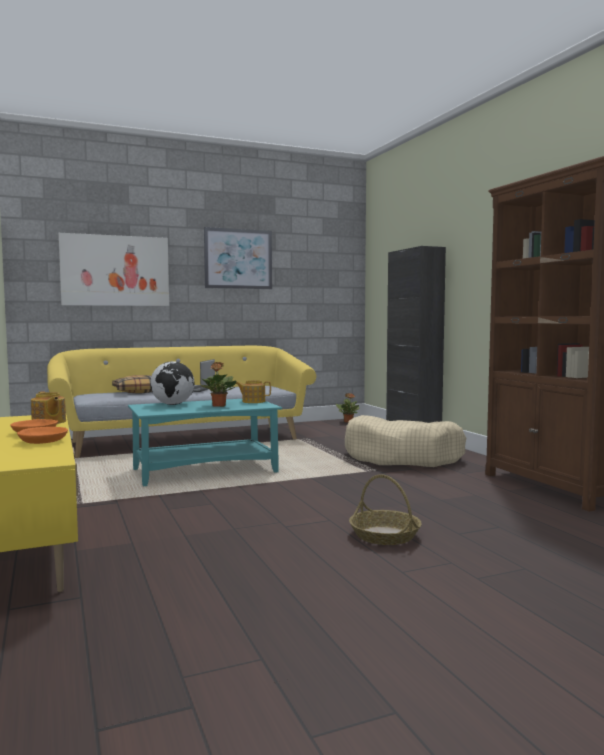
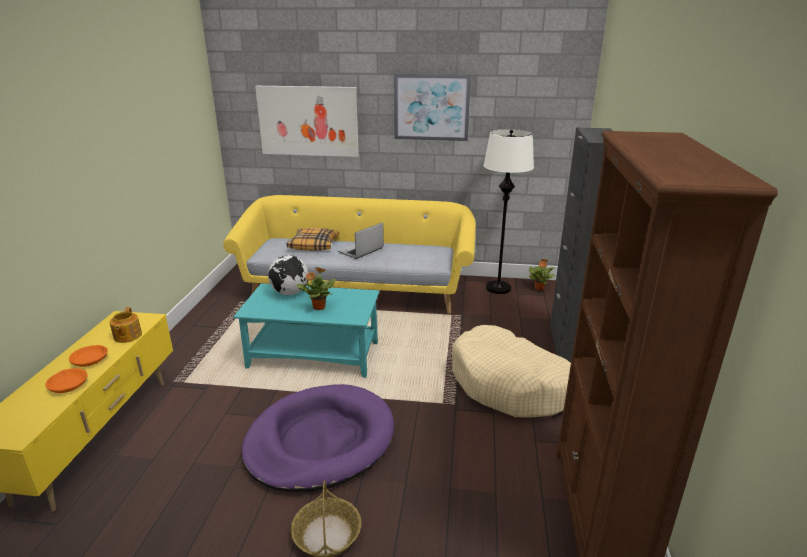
camera: 30 degrees right, 20 degrees up
teapot [236,380,271,403] -> none
none -> purple dog bed [241,384,394,492]
none -> white floor lamp [483,129,534,294]

